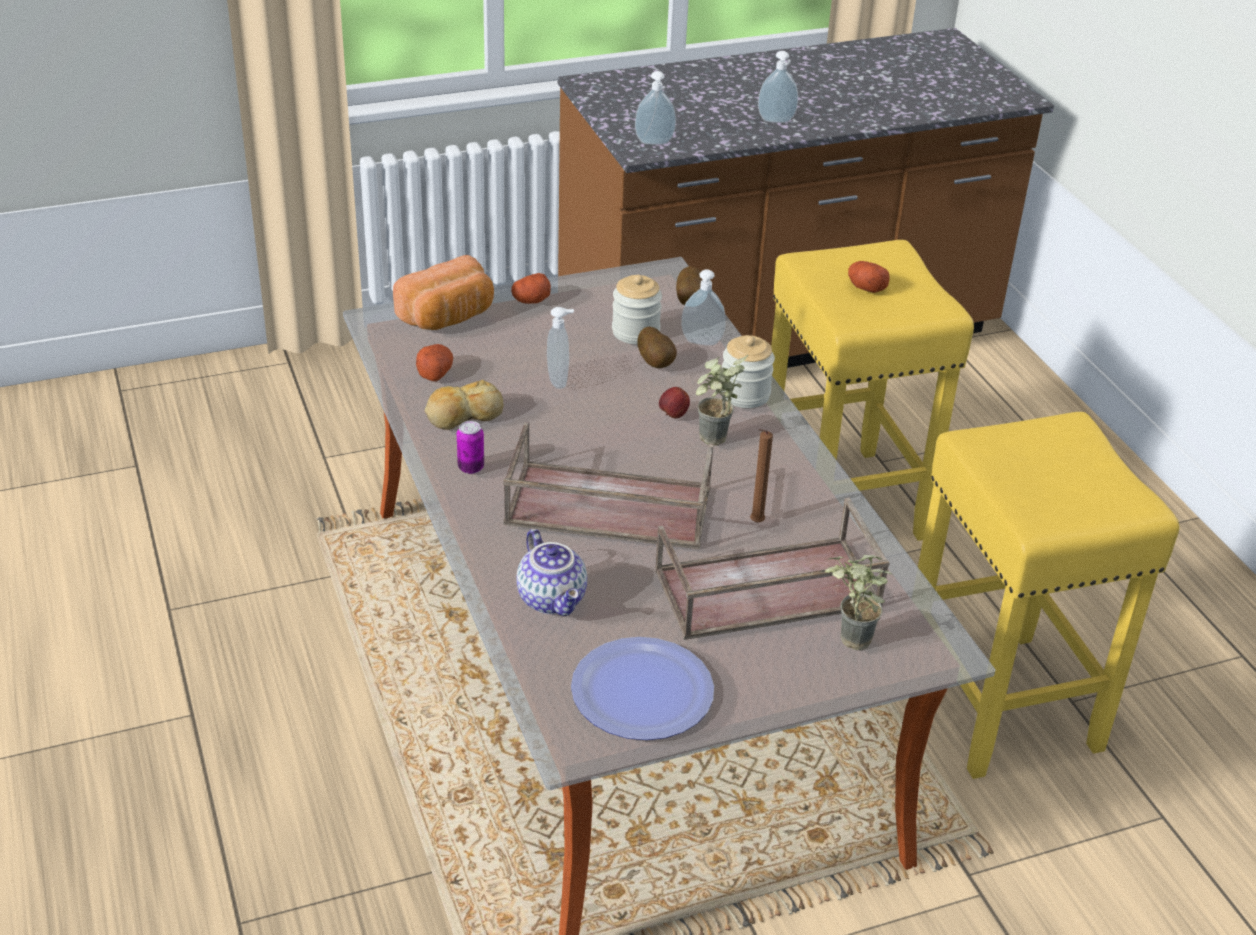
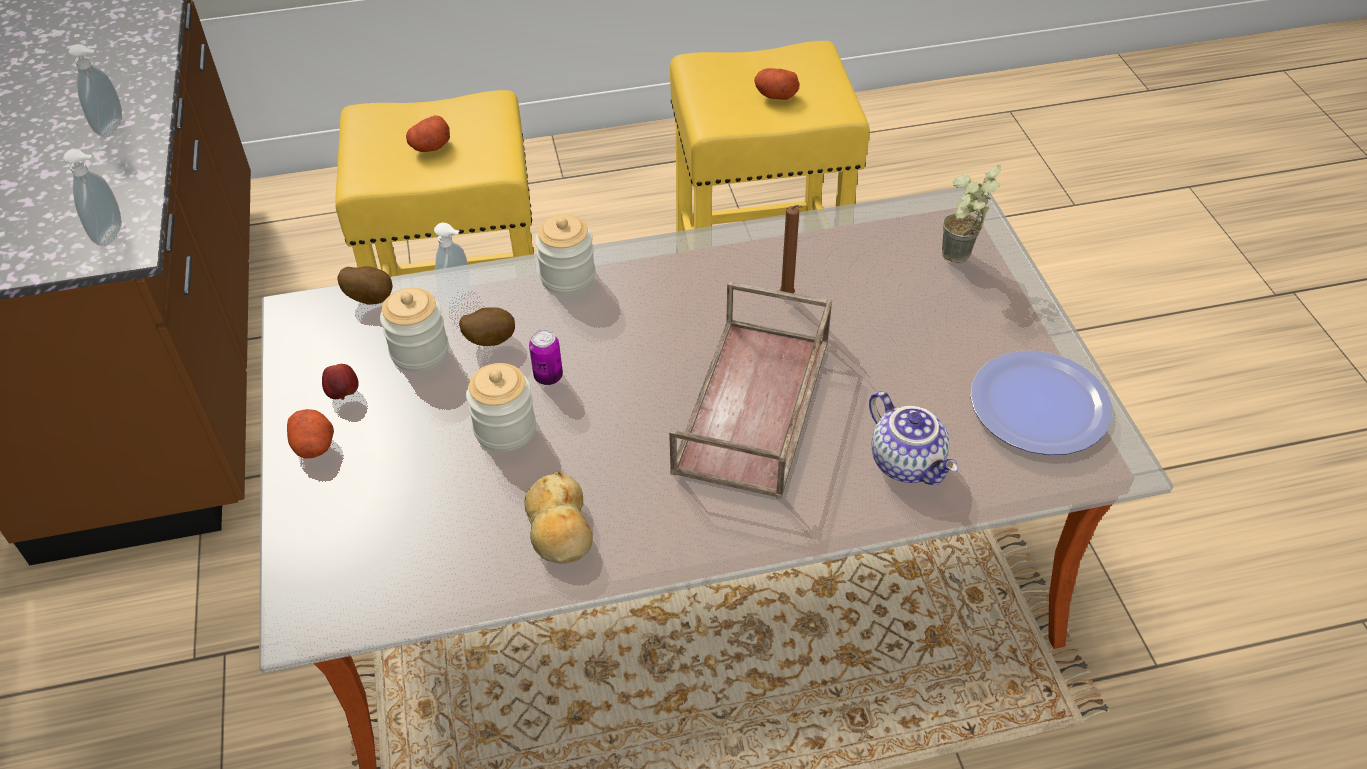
camera: 80 degrees left, 10 degrees up
bread [393,255,494,330] -> none
potato [416,344,453,381] -> potato moved to [754,68,799,100]
can [457,421,484,474] -> can moved to [529,329,563,385]
teapot [516,529,587,616] -> teapot turned 75 degrees clockwise [869,391,958,485]
soap dispenser [547,307,574,389] -> jar [466,363,536,452]
brown tray [655,498,890,640] -> none
apple [659,387,690,418] -> apple moved to [322,364,359,400]
potted plant [696,355,748,446] -> none

